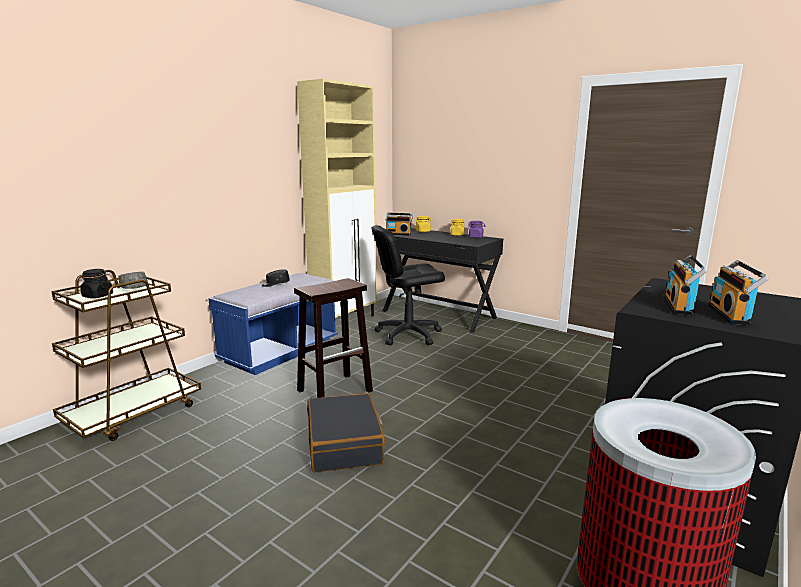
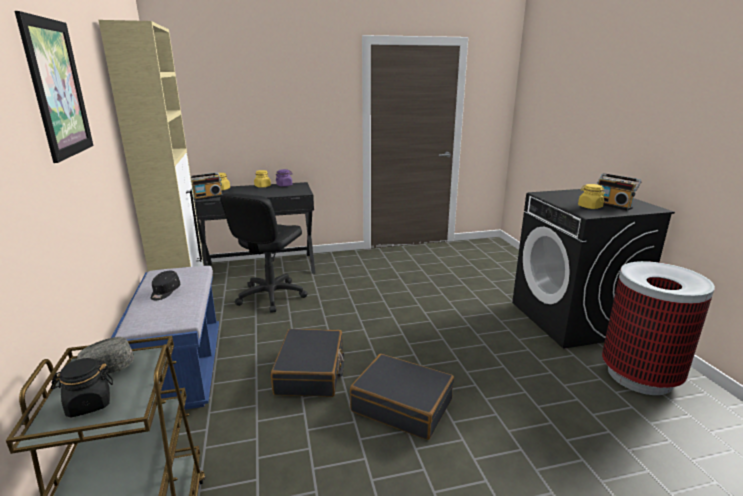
camera: 50 degrees left, 5 degrees up
brown stool [294,278,373,398] -> black suitcase [271,329,344,397]
radio [663,255,708,316] -> yellow jar [578,184,605,209]
none -> picture [15,11,93,163]

